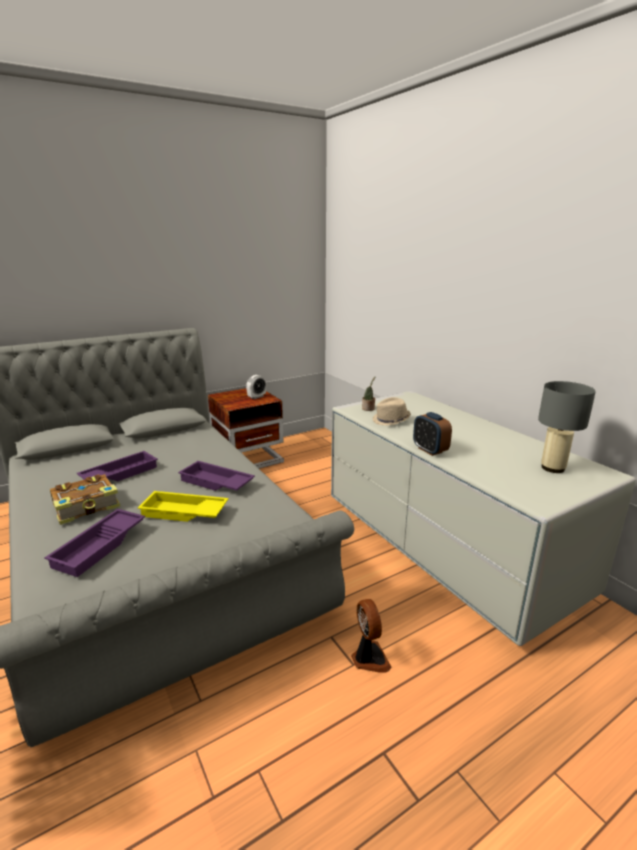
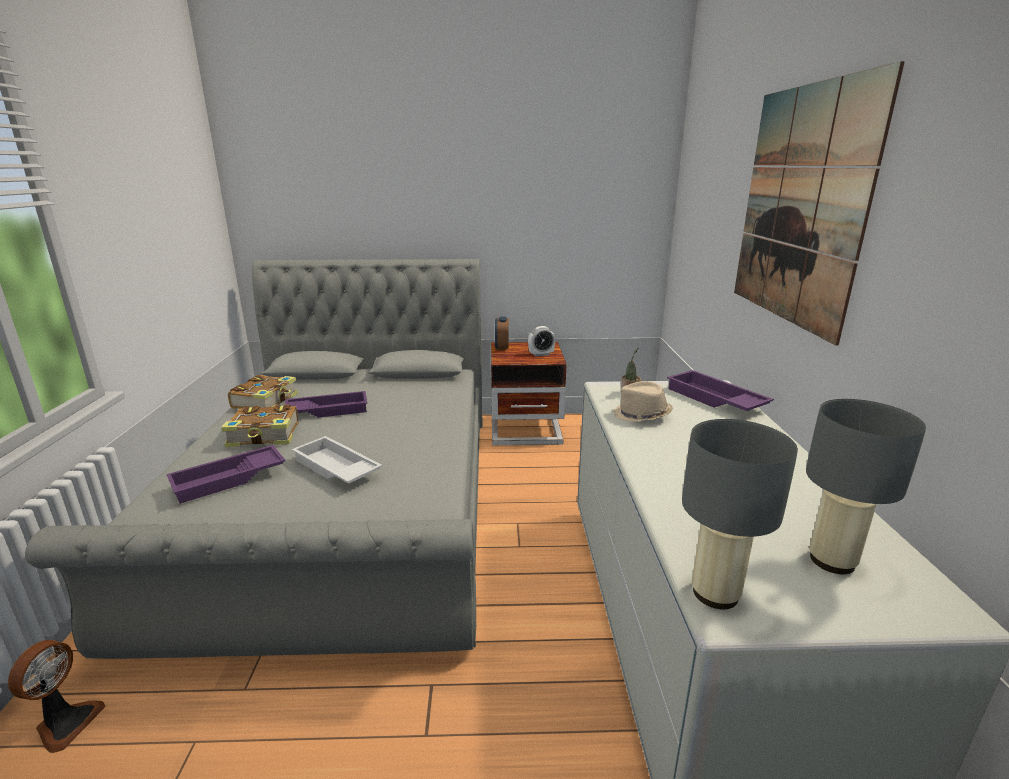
camera: 30 degrees right, 0 degrees up
yellow tray [138,491,229,522] -> white tray [292,436,382,484]
purple tray [178,461,255,491] -> purple tray moved to [667,370,774,411]
fan [351,599,392,672] -> fan moved to [8,640,105,753]
alarm clock [413,412,452,456] -> alarm clock moved to [495,317,509,350]
none -> book [228,375,298,409]
none -> grey table lamp [682,419,798,609]
none -> picture [734,61,905,345]

